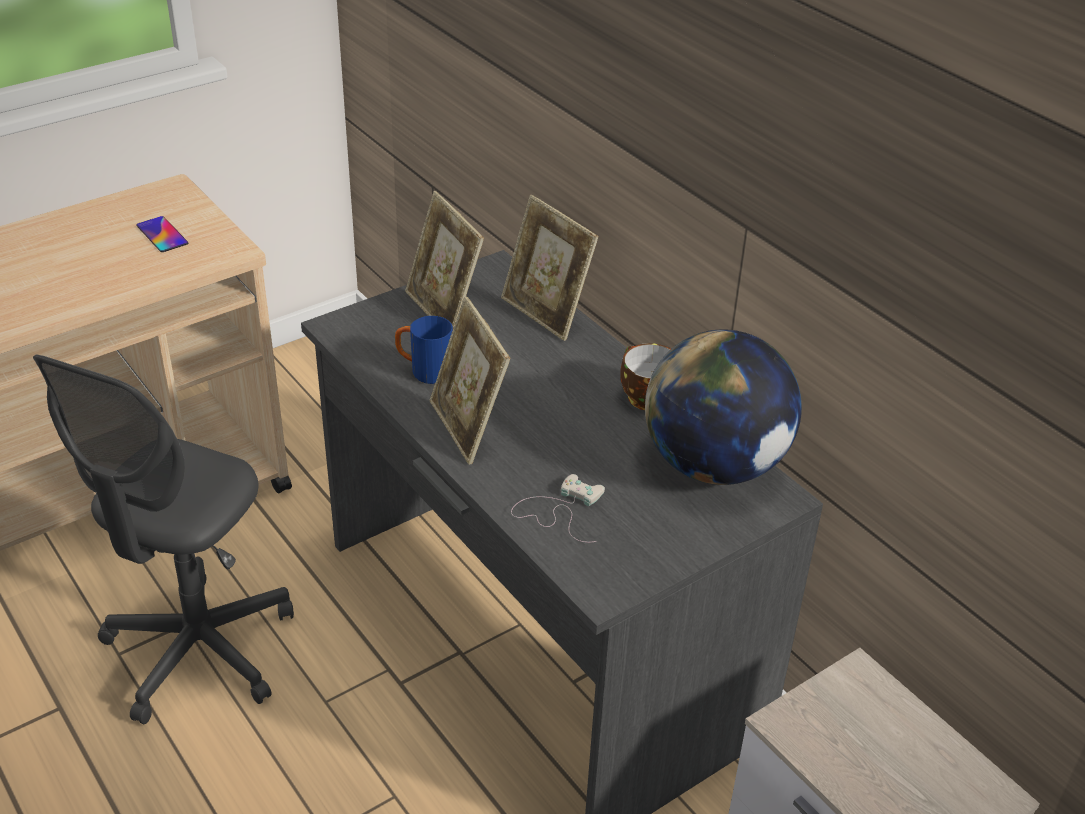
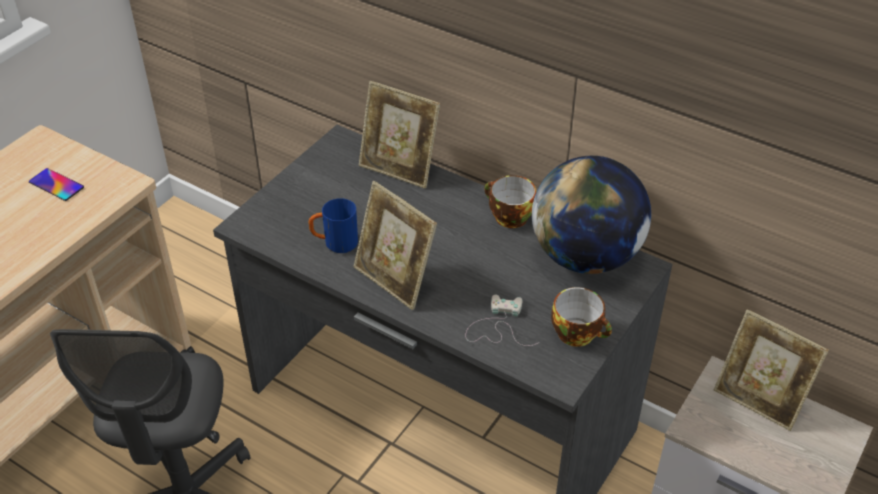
camera: 20 degrees left, 5 degrees up
picture frame [405,191,484,328] -> picture frame moved to [714,309,829,431]
none -> cup [551,287,612,347]

